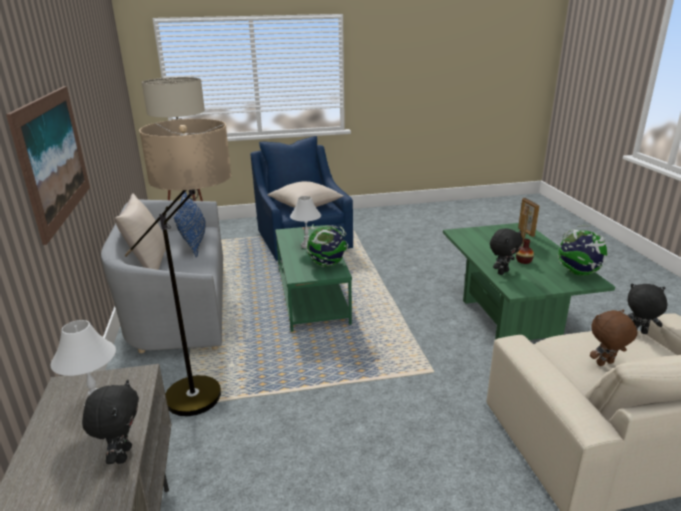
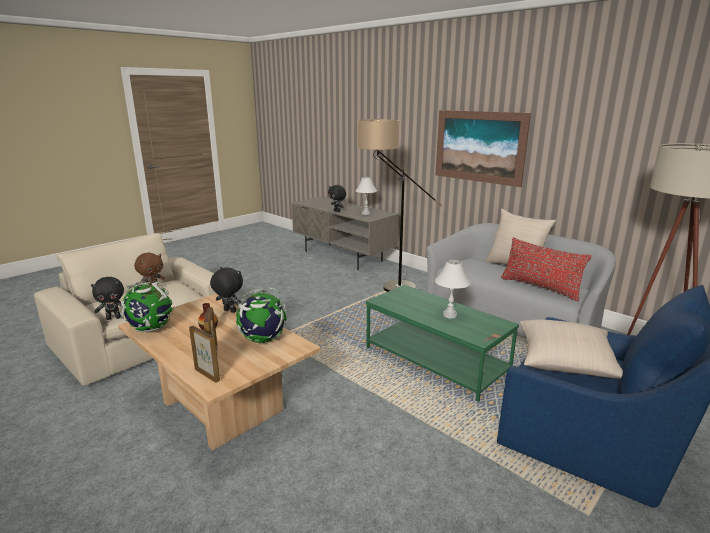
camera: 145 degrees right, 5 degrees down
blue pillow [174,192,206,257] -> red pillow [501,238,592,301]
globe [306,224,348,267] -> globe moved to [236,288,287,343]
green coffee table [443,223,615,340] -> beige coffee table [118,294,321,450]
black plush toy [490,228,523,275] -> black plush toy turned 105 degrees clockwise [210,267,243,313]

